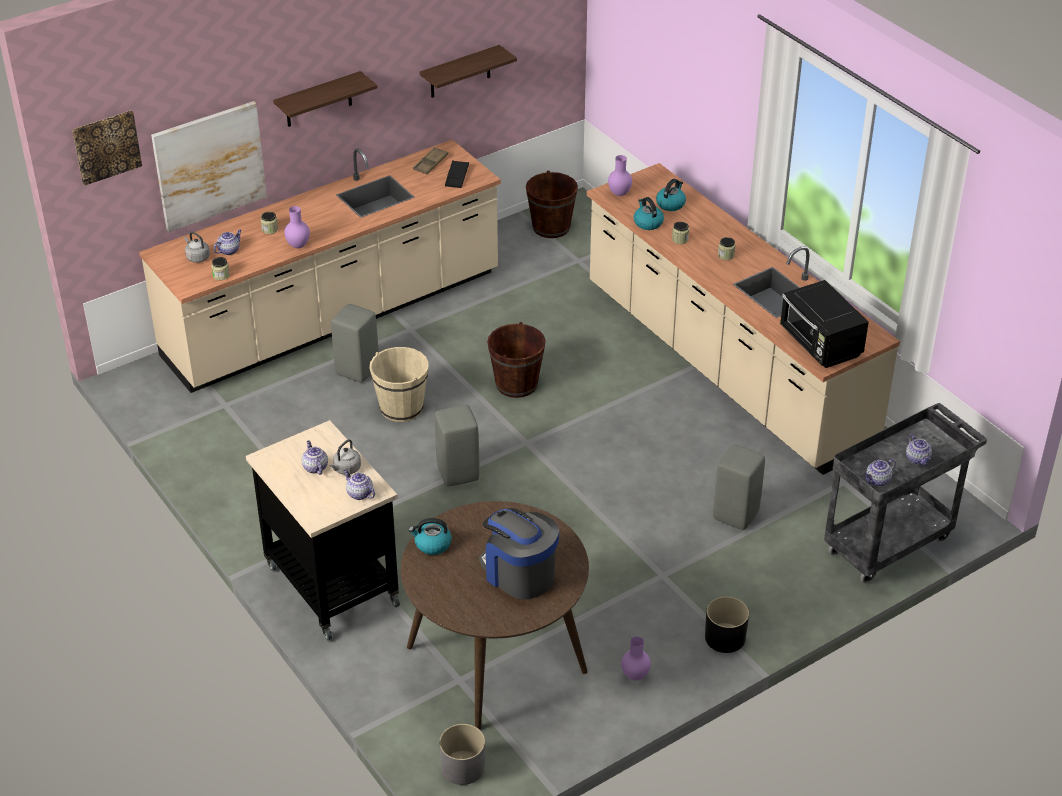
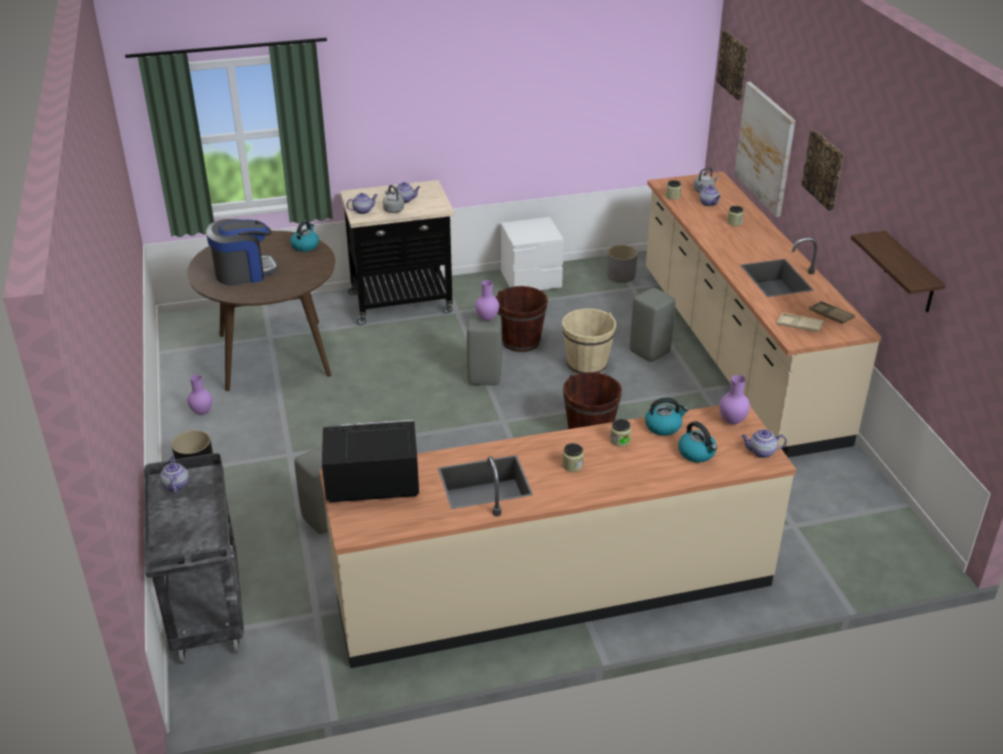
camera: 110 degrees right, 5 degrees down
shelf [273,71,378,127] -> picture [801,130,844,211]
purple vase [284,206,310,248] -> purple vase moved to [475,280,499,321]
grey planter [439,724,485,785] -> grey planter moved to [607,245,638,283]
black tray [445,160,469,188] -> beige tray [776,313,824,332]
brown bucket [526,170,578,238] -> brown bucket moved to [496,286,548,352]
teapot [906,434,932,465] -> teapot moved to [742,429,787,458]
none -> white nightstand [501,217,564,290]

